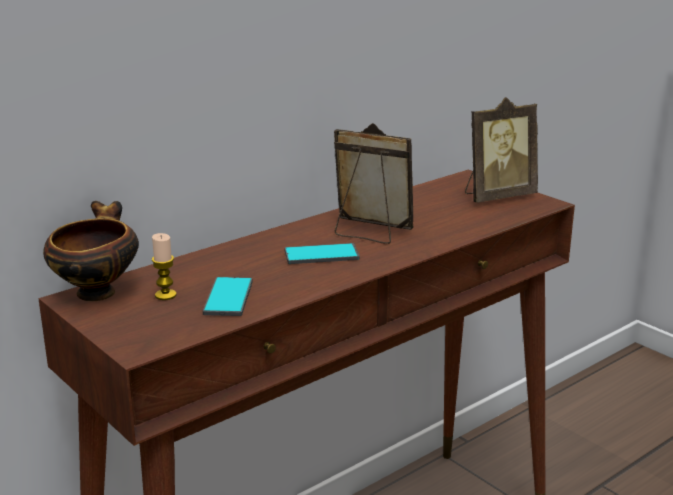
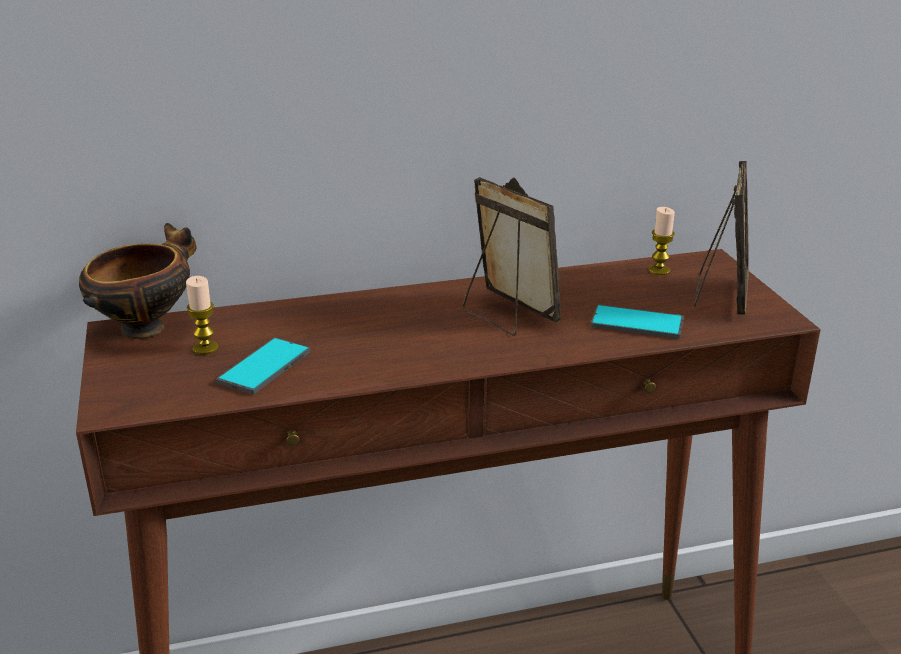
camera: 25 degrees right, 5 degrees up
phone [285,243,360,264] -> phone moved to [591,305,684,339]
picture frame [465,97,538,203] -> picture frame turned 75 degrees counterclockwise [694,161,749,315]
none -> candle [648,207,675,275]

